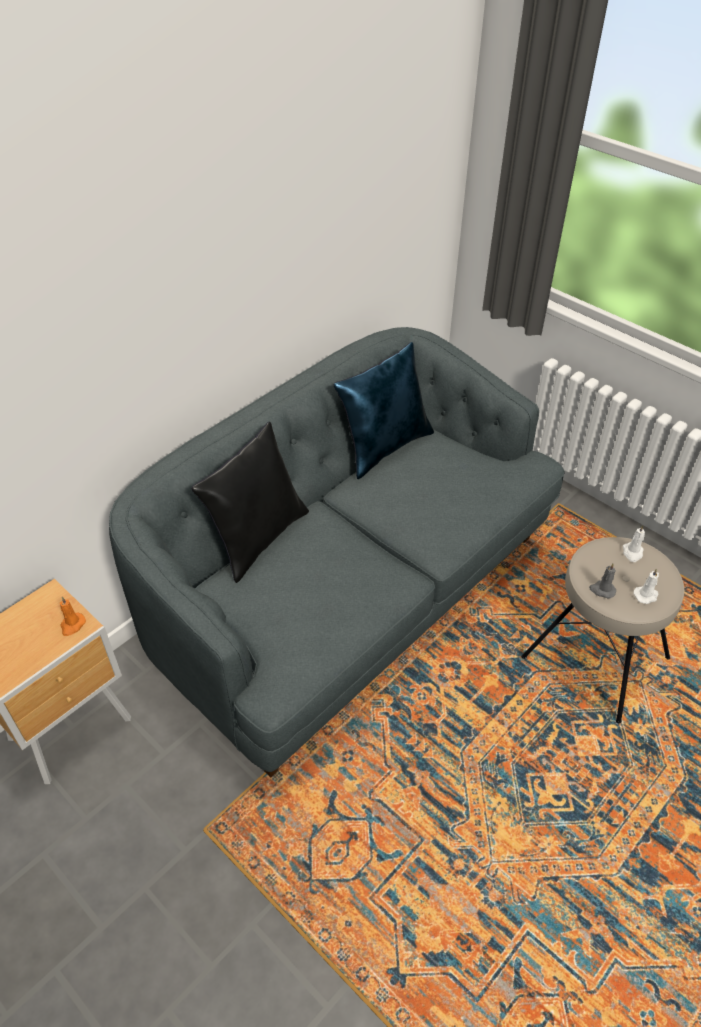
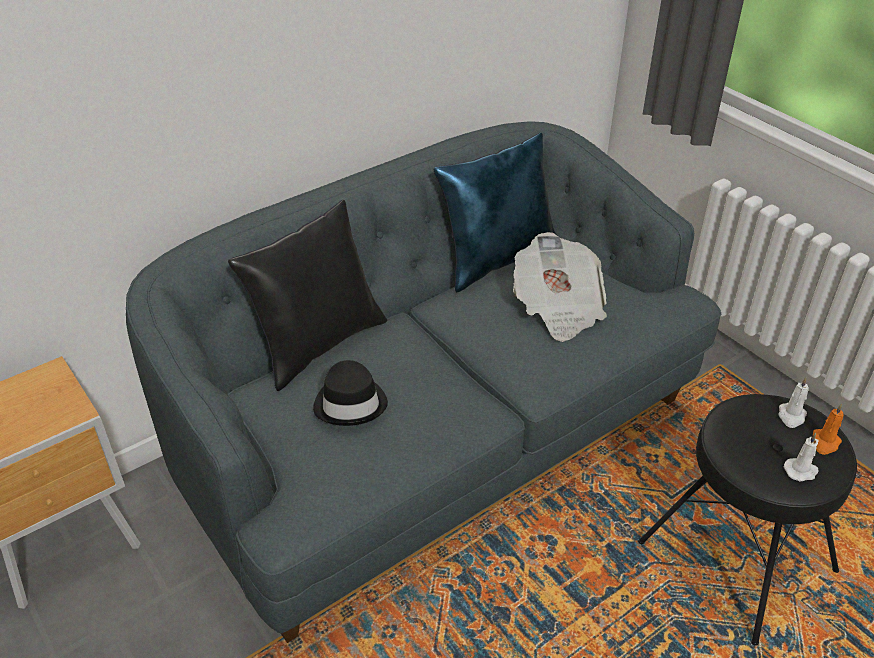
camera: 10 degrees right, 5 degrees down
orange candle [60,597,86,636] -> orange candle moved to [813,404,844,455]
beige stool [521,537,685,724] -> black stool [638,394,857,646]
grey candle [589,564,616,599] -> none
none -> black hat [313,360,388,426]
none -> newspaper [513,232,607,342]

